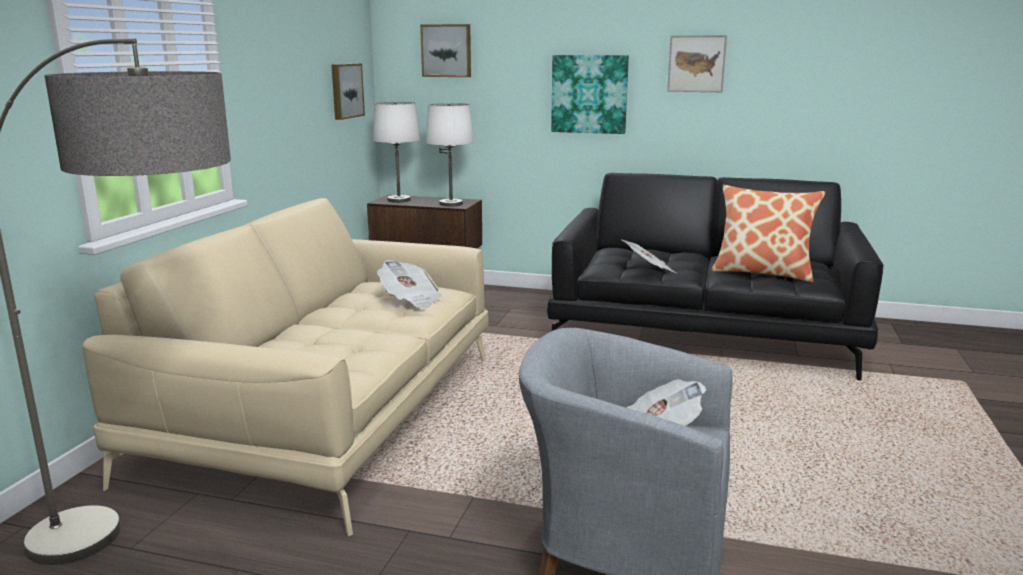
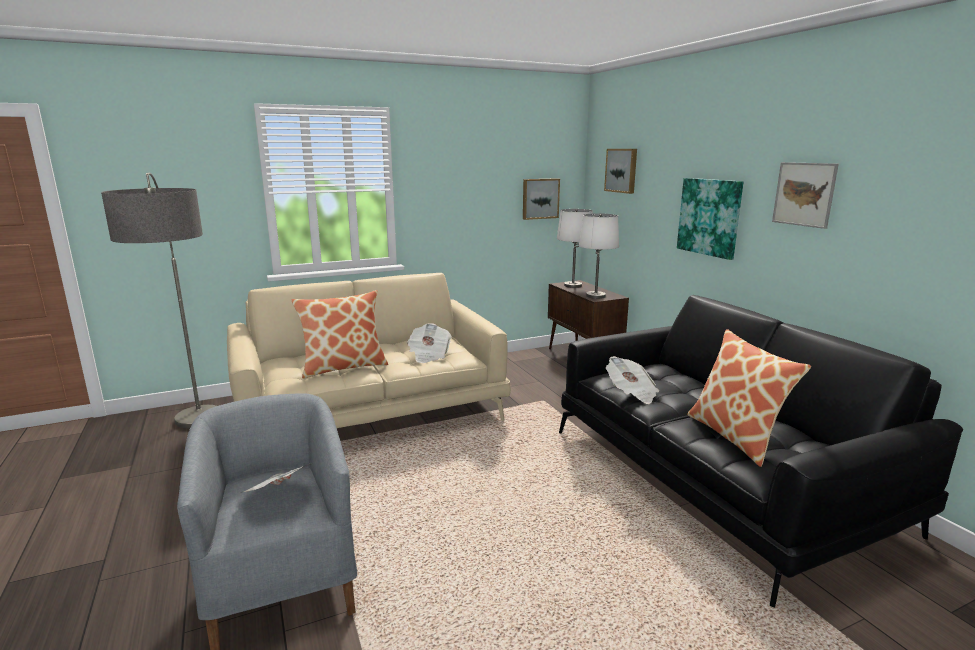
camera: 50 degrees right, 0 degrees up
none -> pillow [292,290,388,379]

